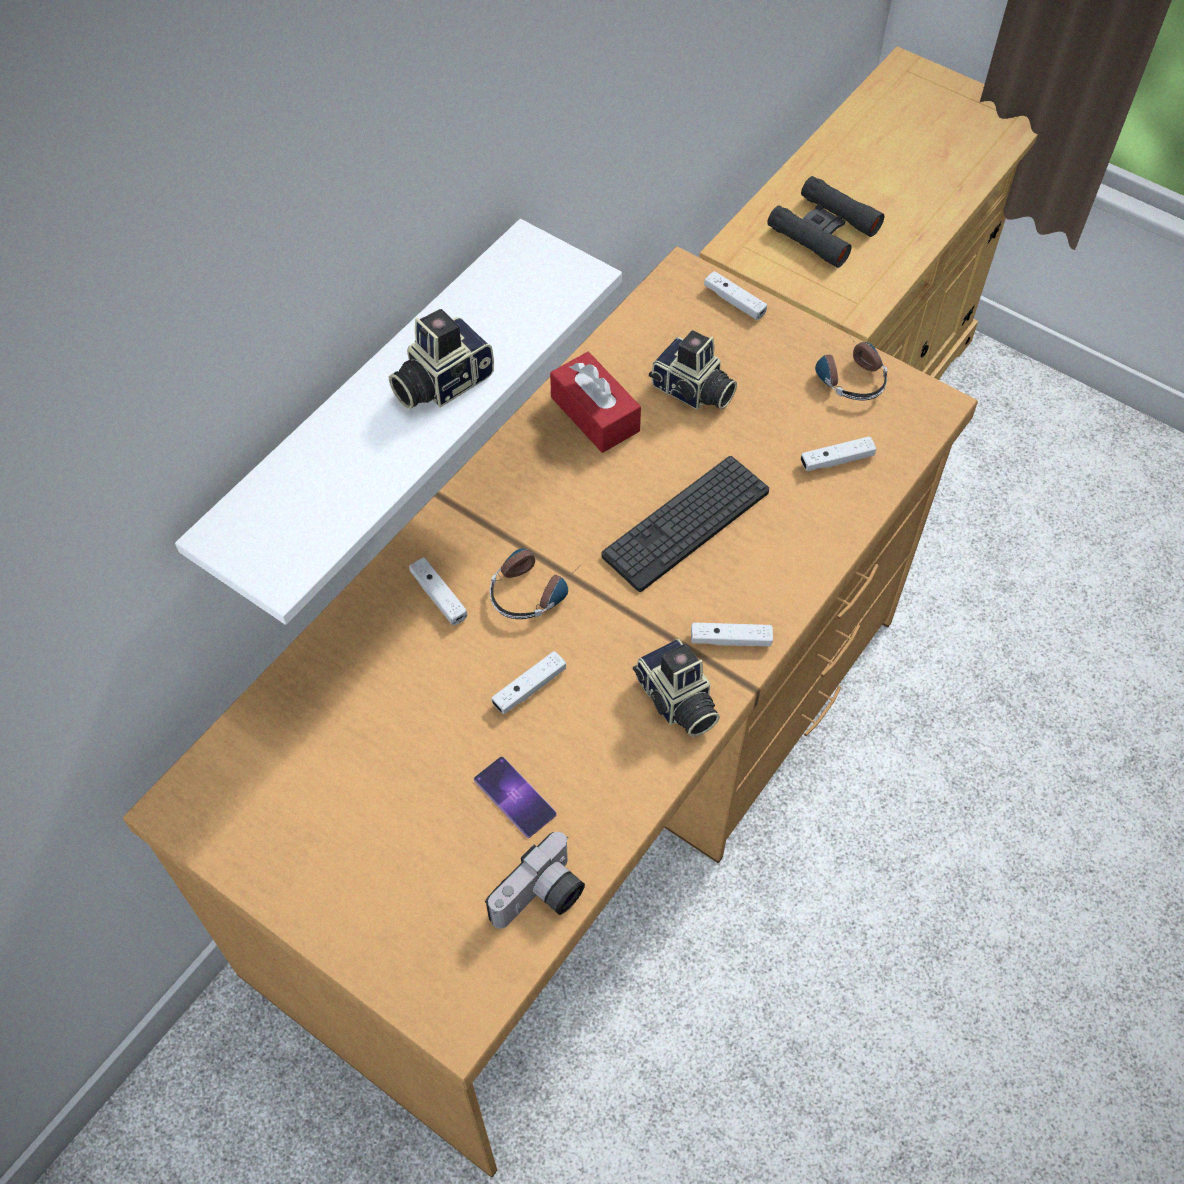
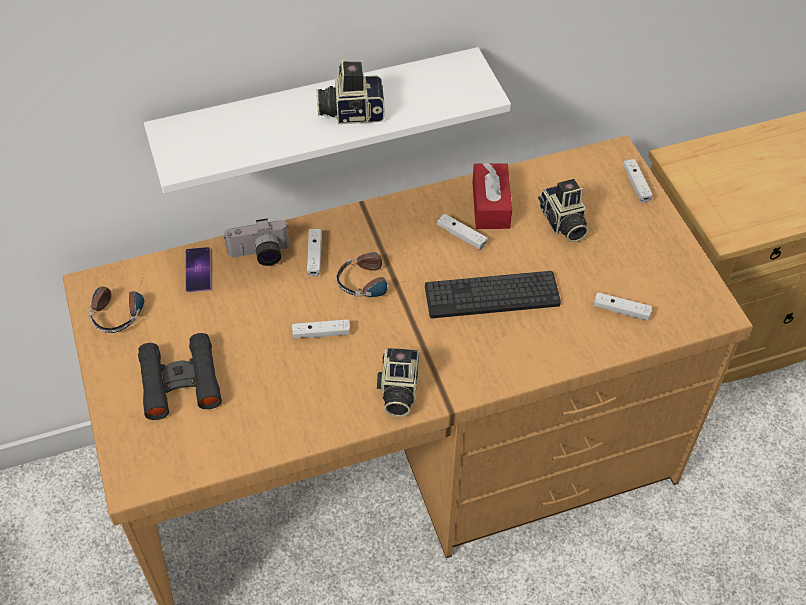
camera: 35 degrees right, 5 degrees down
phone [474,757,556,838] -> phone moved to [185,247,211,292]
camera [485,832,585,929] -> camera moved to [223,218,289,266]
white game controller [691,622,773,646] -> white game controller moved to [437,214,487,250]
black binoculars [767,176,884,268] -> black binoculars moved to [138,333,222,420]
headphones [815,328,887,400] -> headphones moved to [89,279,144,333]

